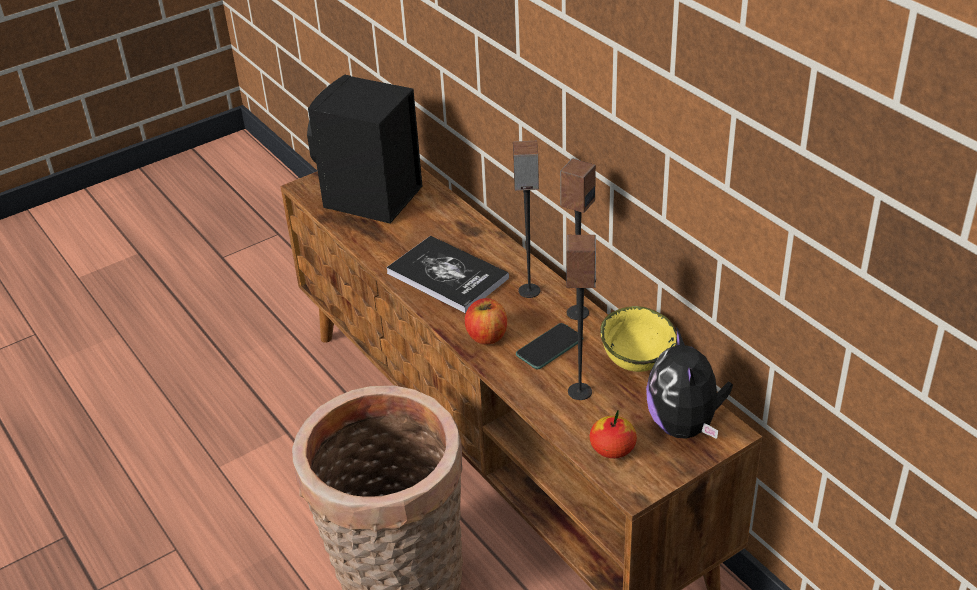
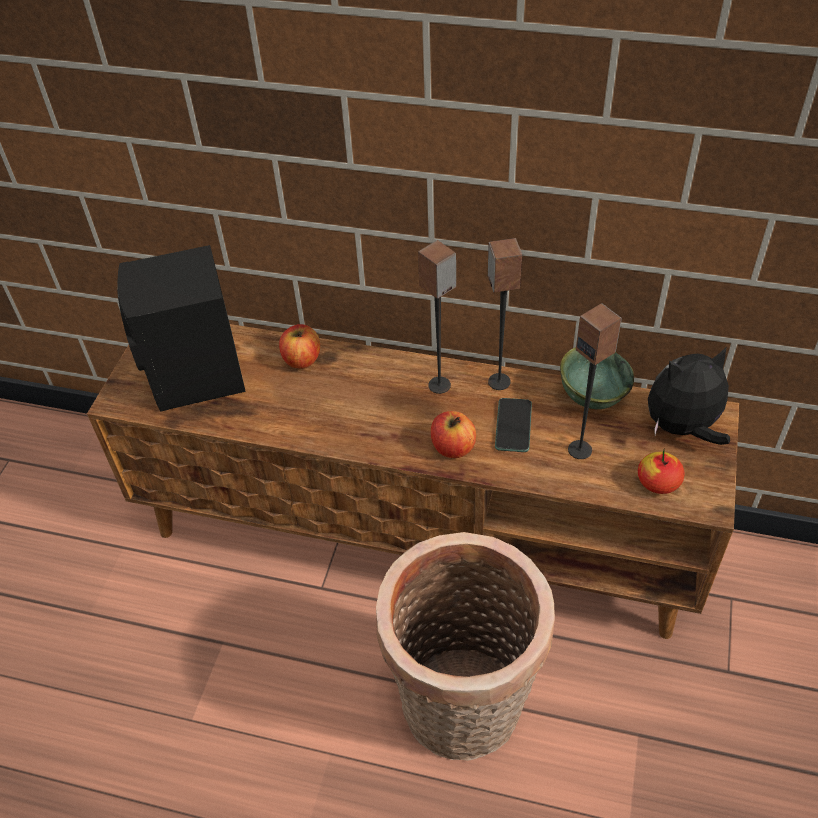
camera: 40 degrees left, 10 degrees up
book [386,236,509,313] -> none
yellow bowl [600,306,677,372] -> green bowl [560,347,634,409]
plush toy [646,326,733,439] -> plush toy turned 120 degrees clockwise [648,347,730,445]
none -> apple [279,324,320,369]

